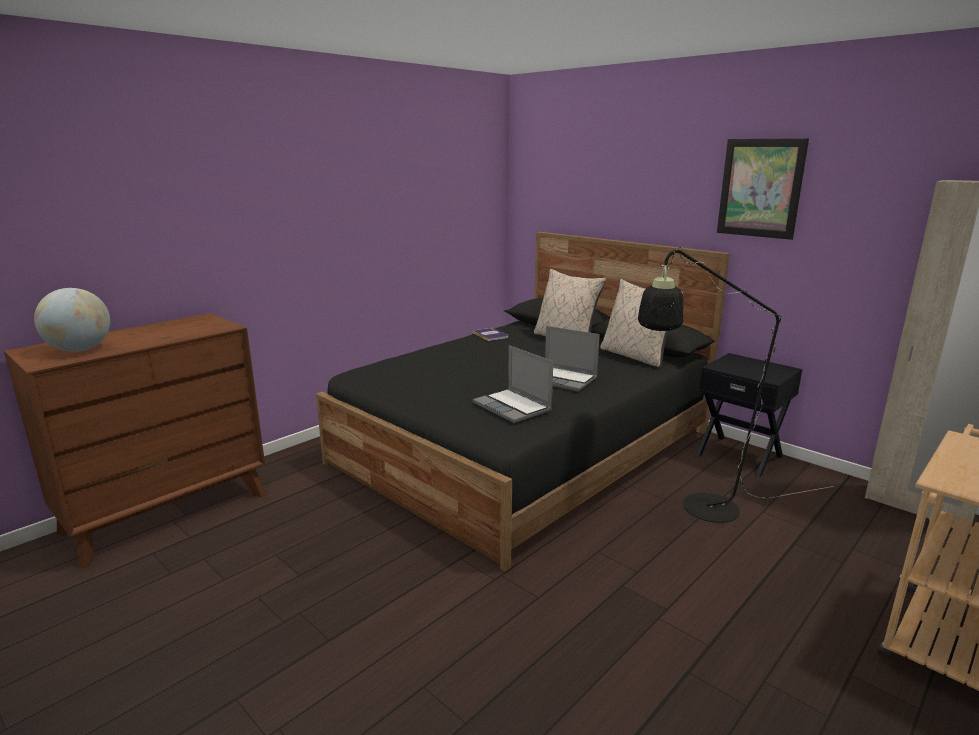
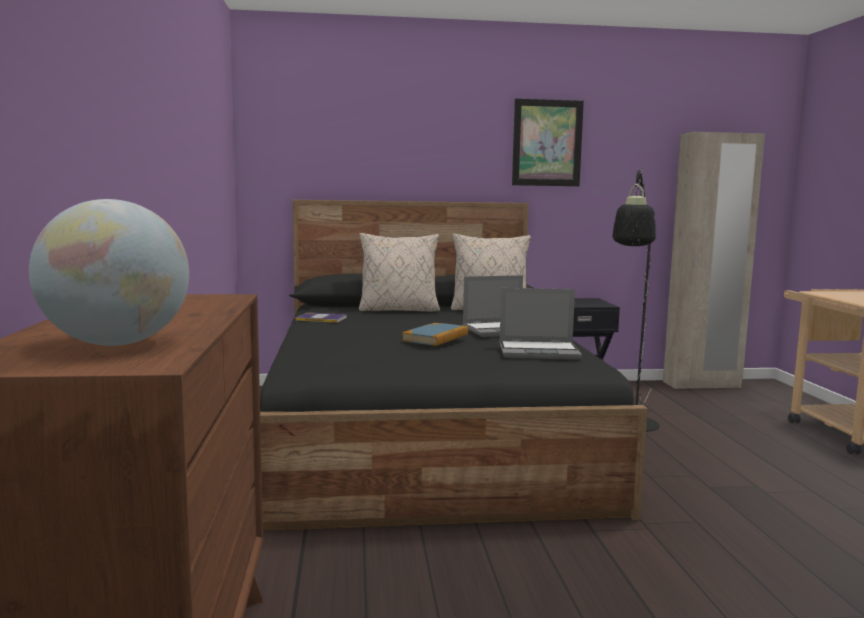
camera: 50 degrees left, 10 degrees down
none -> book [402,323,468,346]

